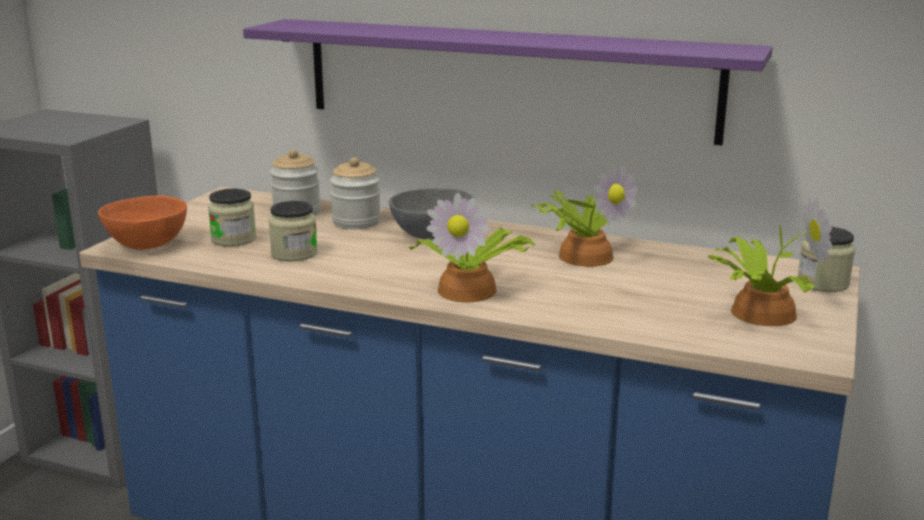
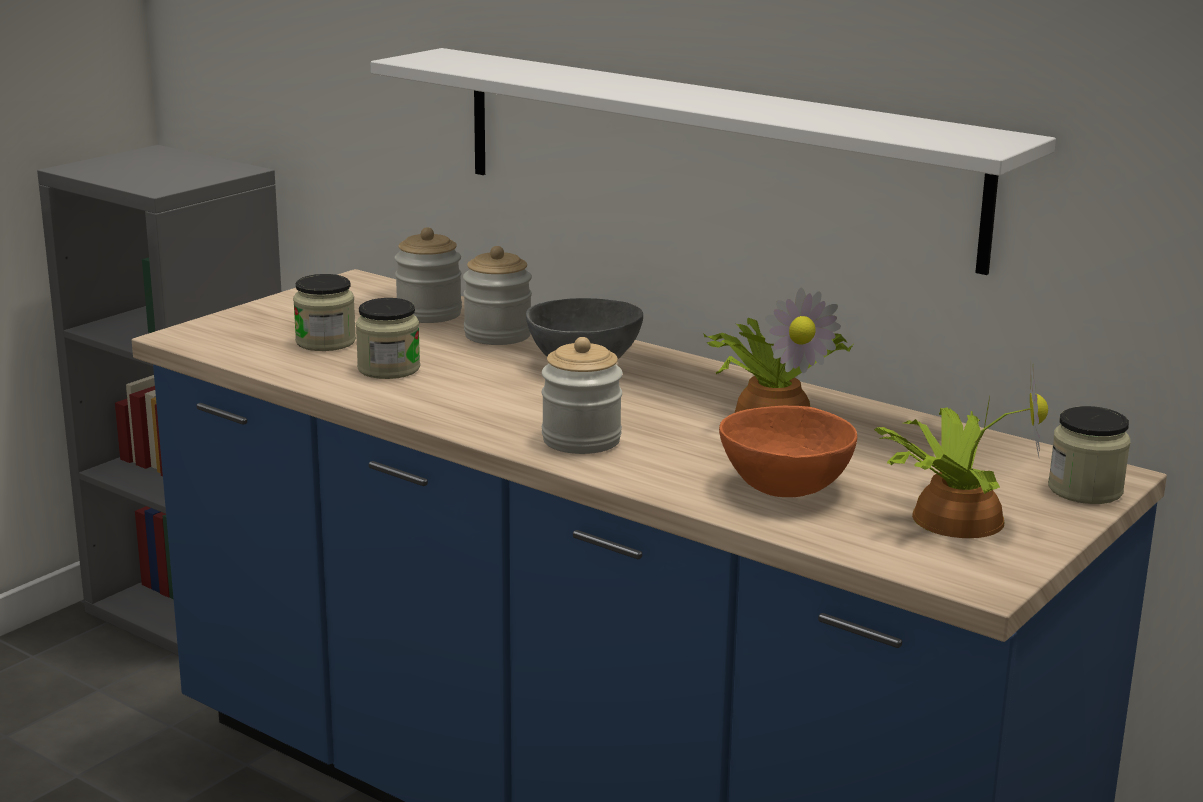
camera: 15 degrees right, 0 degrees up
orange bowl [98,195,187,250] -> orange bowl moved to [719,406,857,497]
purple shelf [243,19,773,145] -> white shelf [371,48,1056,275]
potted plant [408,193,535,303] -> jar [542,337,623,454]

